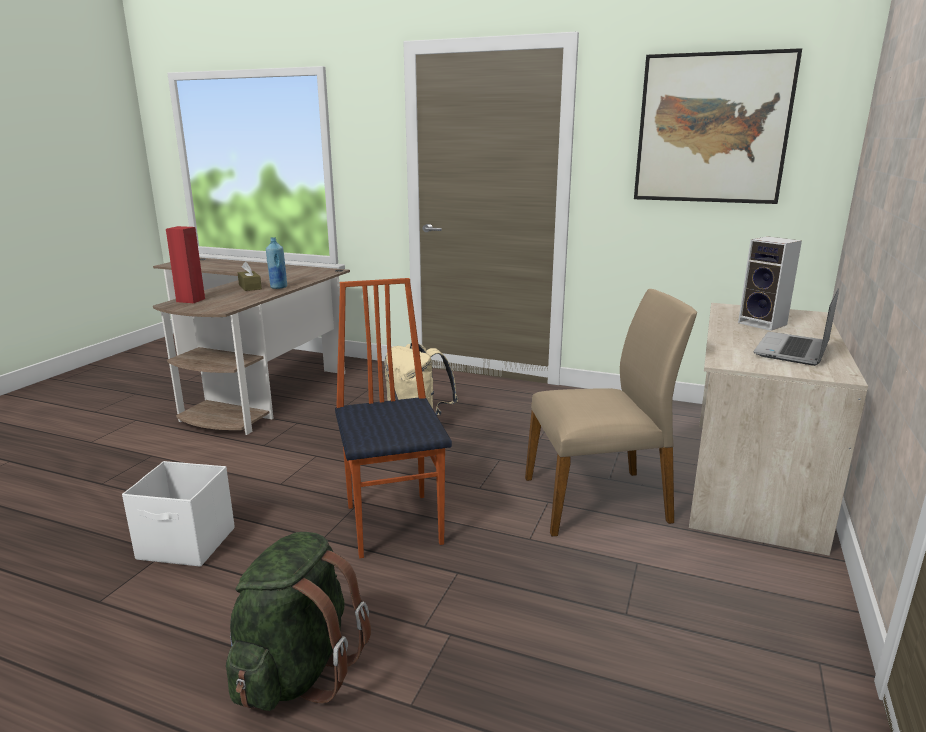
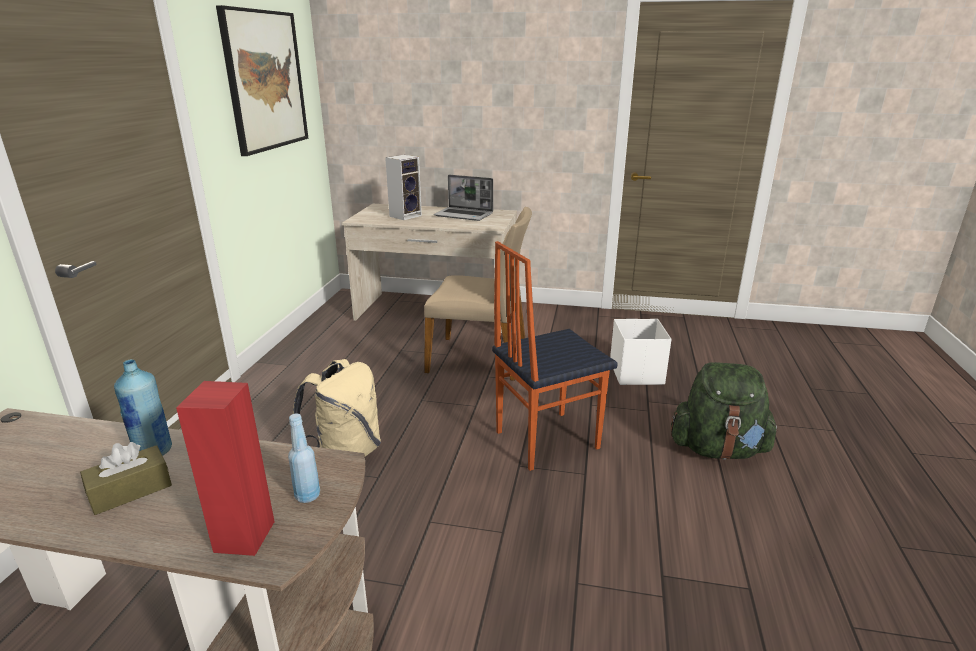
camera: 100 degrees left, 5 degrees up
white storage box [122,461,235,567] -> white storage box moved to [610,319,672,385]
beige chair [525,289,697,536] -> beige chair turned 120 degrees clockwise [424,207,532,381]
none -> blue bottle [288,414,320,503]

